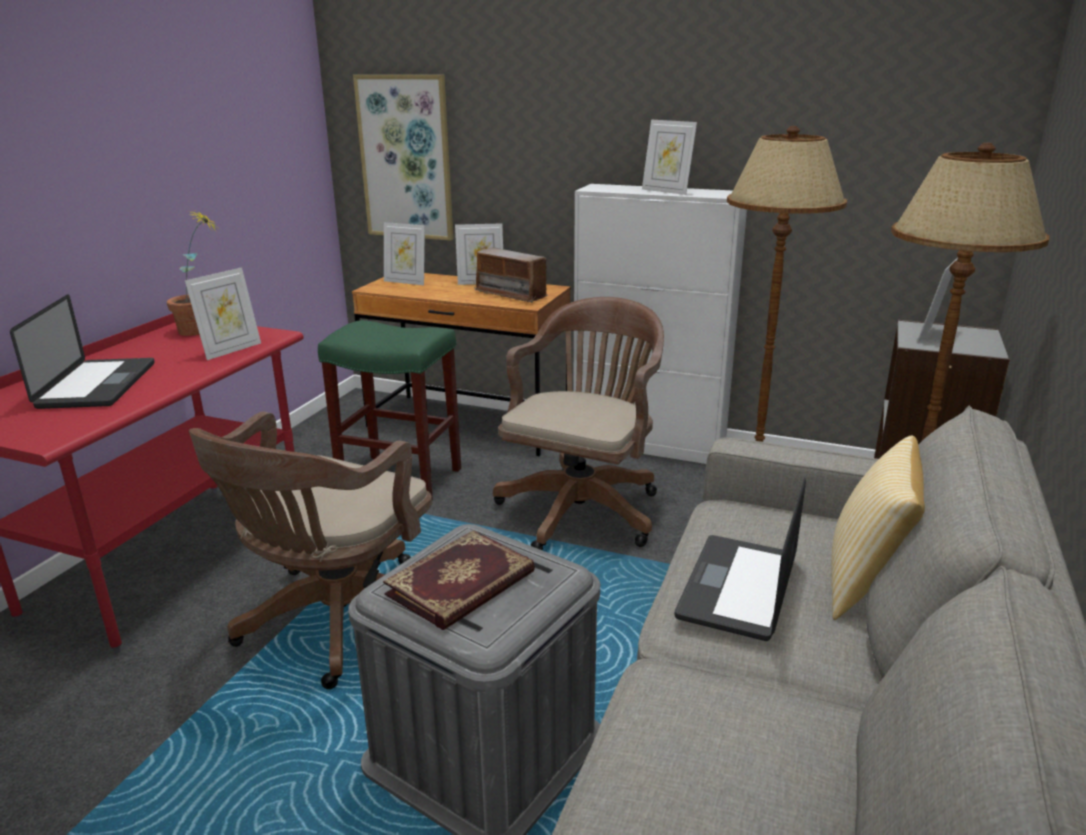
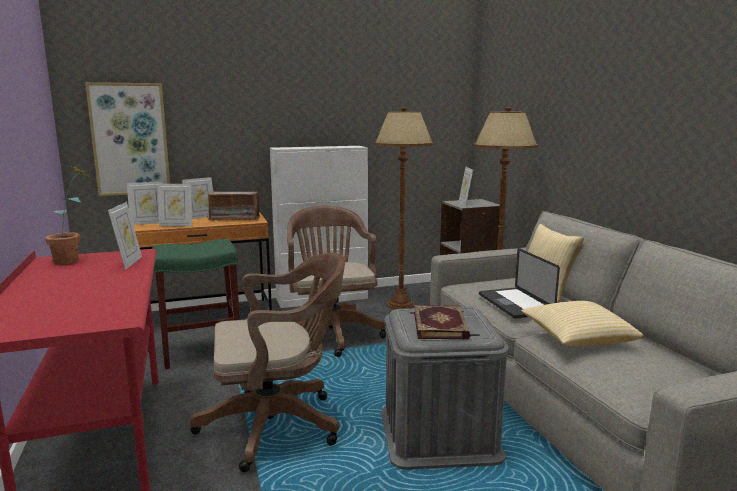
camera: 40 degrees left, 10 degrees down
laptop [10,295,155,409] -> none
brown office chair [189,411,432,689] -> brown office chair turned 90 degrees counterclockwise [190,253,345,472]
picture frame [642,119,697,195] -> picture frame moved to [158,184,192,227]
none -> pillow [521,301,644,346]

